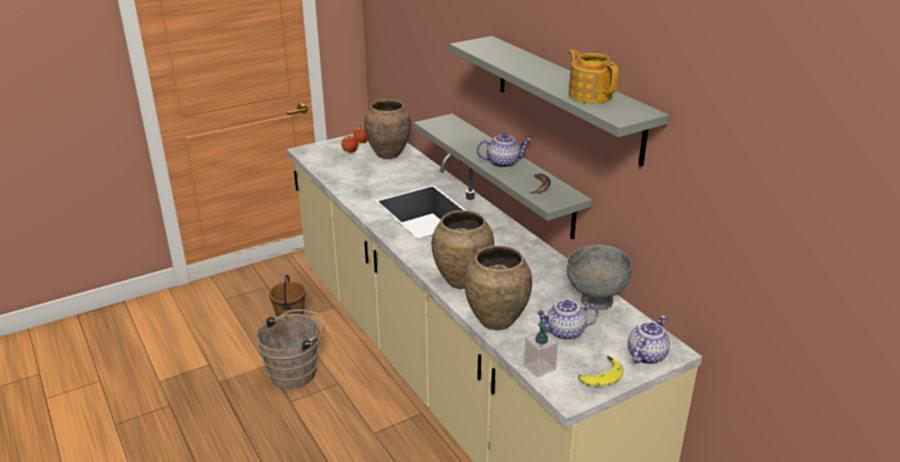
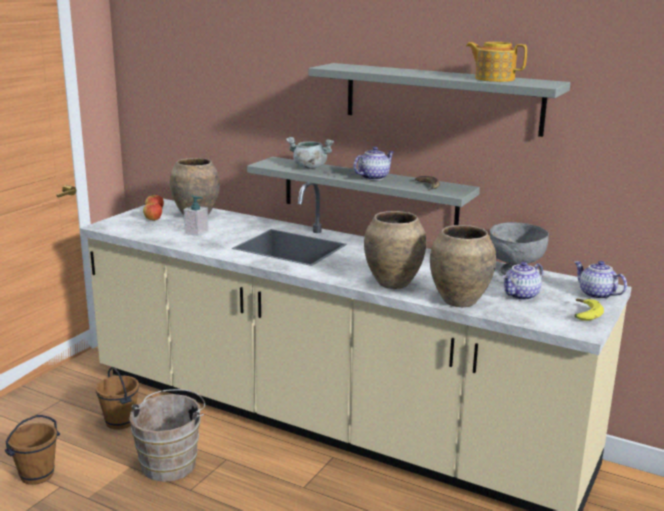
camera: 30 degrees left, 10 degrees down
soap dispenser [524,323,558,377] -> soap dispenser moved to [184,195,209,236]
teapot [628,315,670,364] -> teapot turned 45 degrees counterclockwise [575,261,627,299]
none -> brown bucket [5,415,60,485]
none -> grey cooking pot [286,137,334,169]

